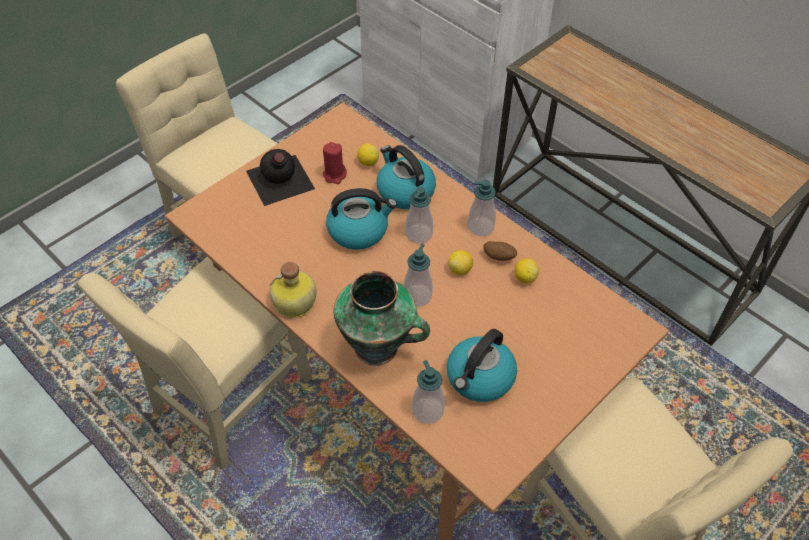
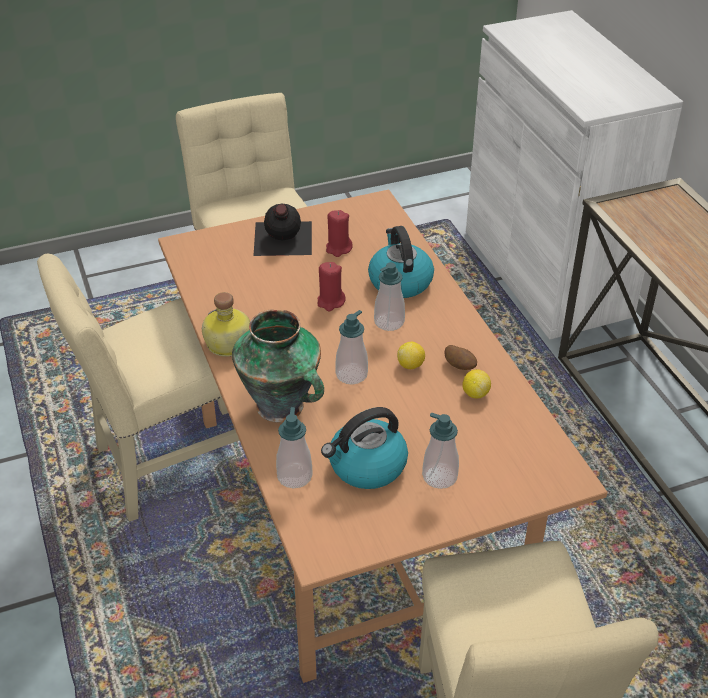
camera: 25 degrees right, 10 degrees down
kettle [326,188,397,250] -> red candle [317,262,345,311]
lemon [357,143,379,166] -> none
soap dispenser [467,180,496,236] -> soap dispenser moved to [422,413,459,489]

